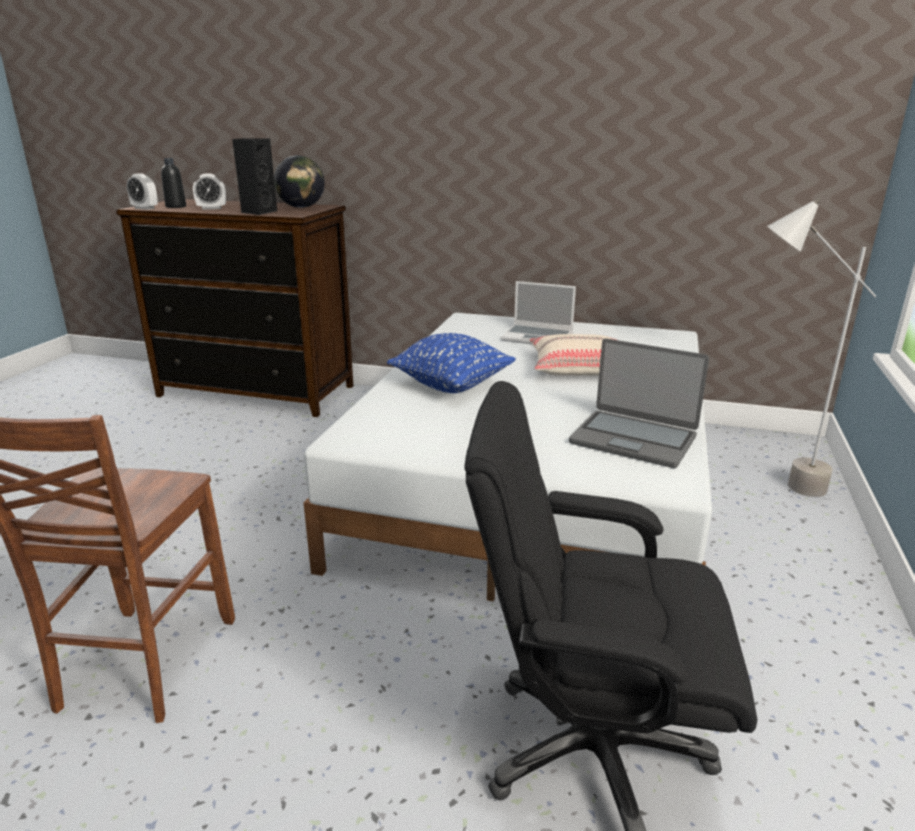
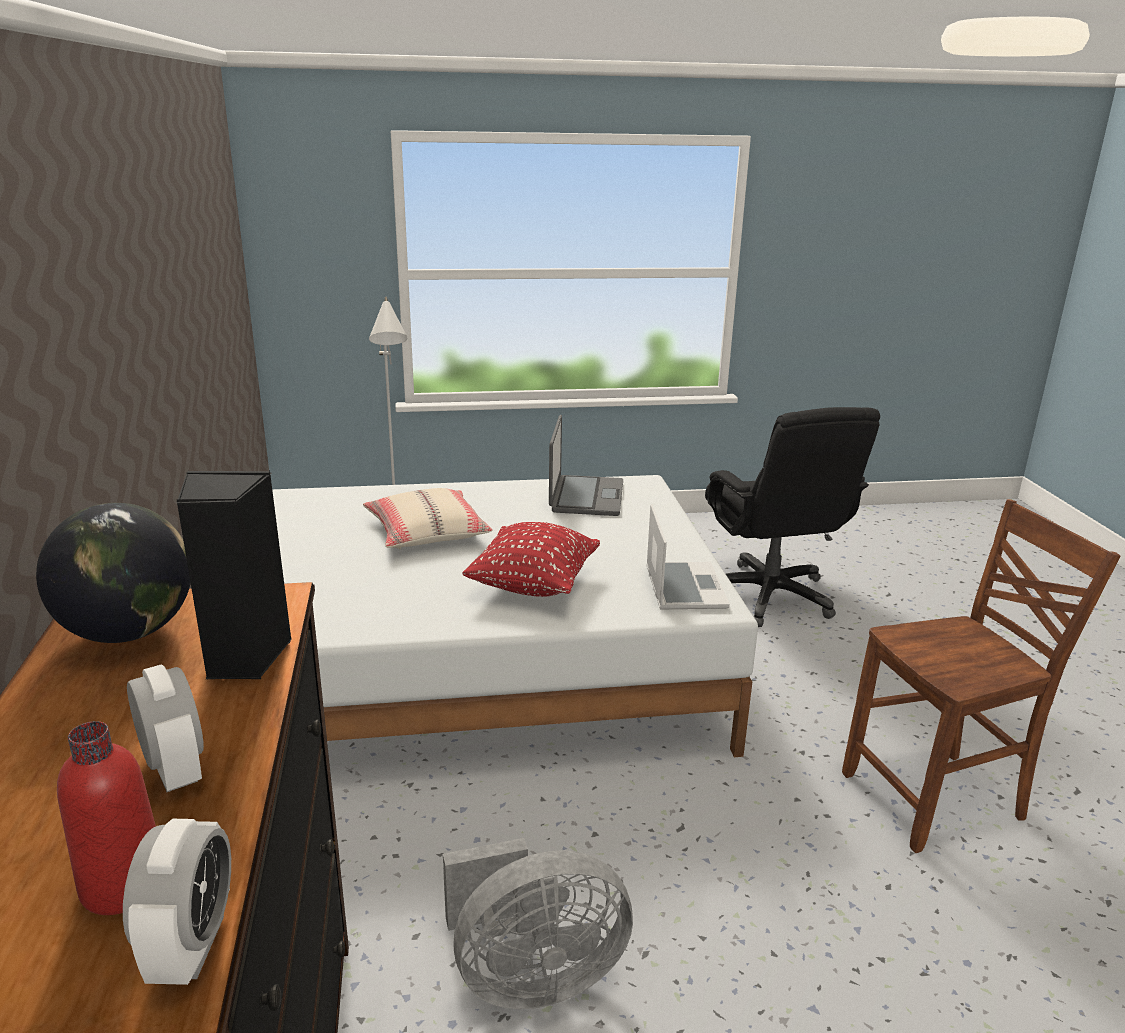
camera: 115 degrees left, 0 degrees up
black bottle [161,158,186,208] -> red bottle [57,721,156,915]
blue pillow [387,333,516,393] -> red pillow [462,522,600,597]
laptop [501,281,576,344] -> laptop moved to [646,504,730,609]
none -> grey fan [443,838,633,1009]

